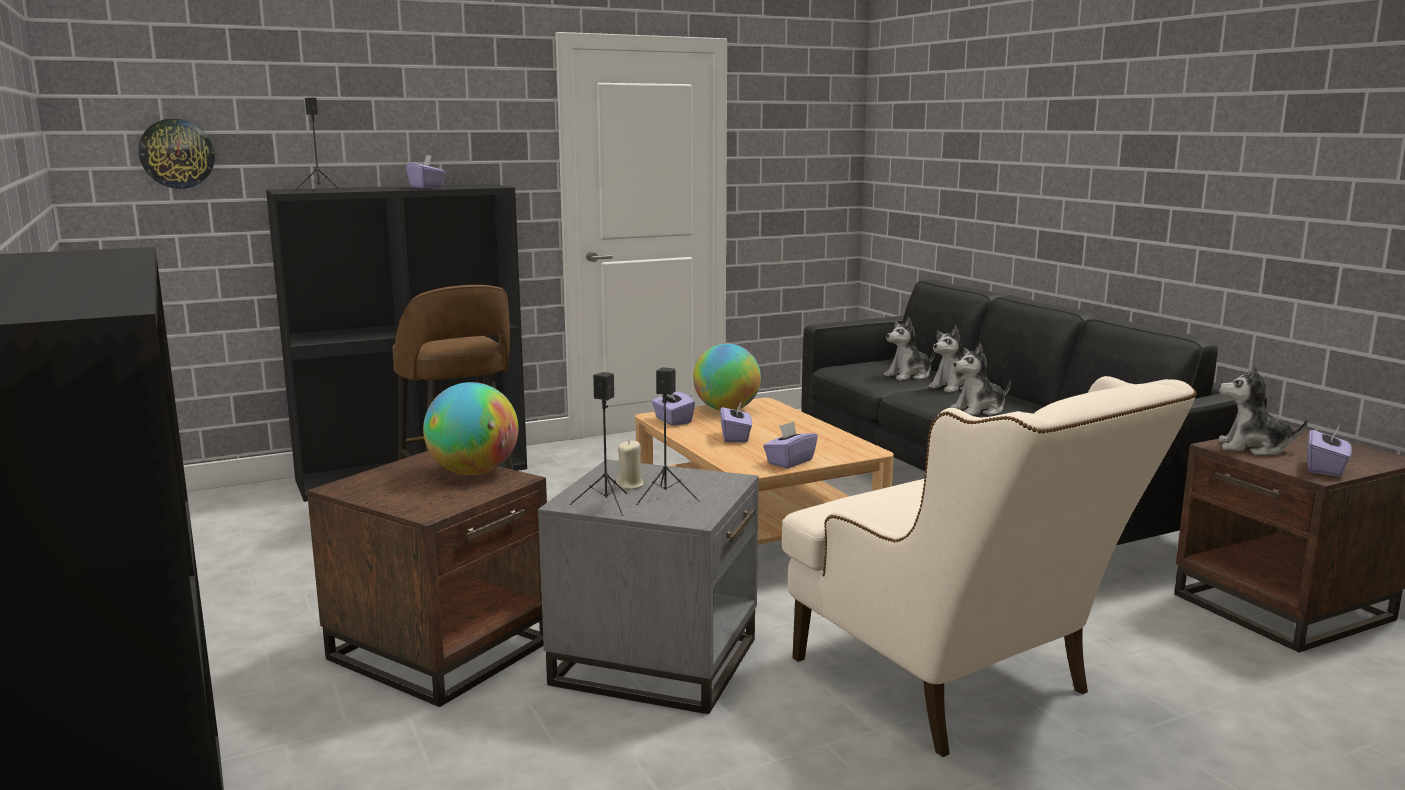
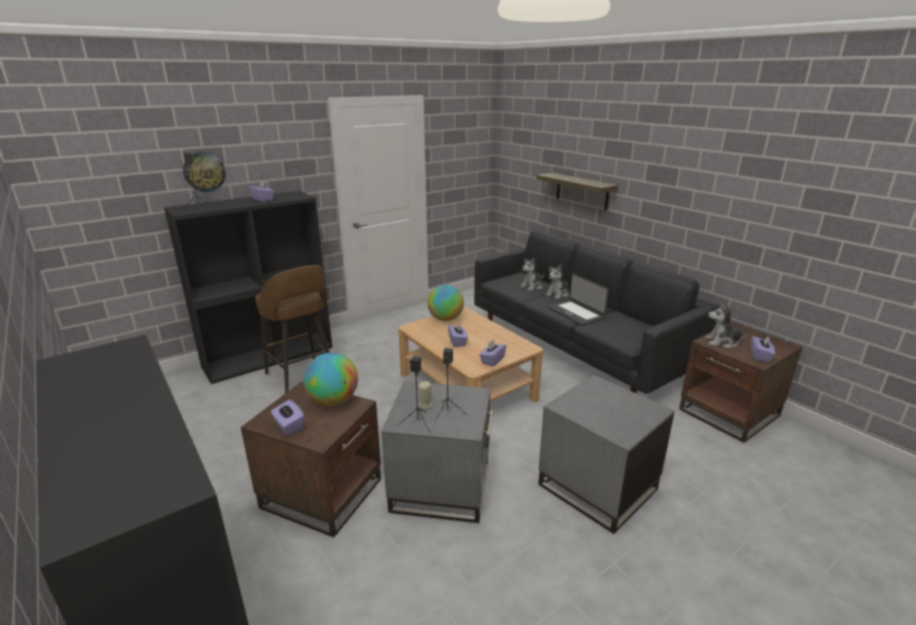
camera: 10 degrees left, 10 degrees up
wall clock [138,119,215,189] -> wall clock moved to [183,152,226,192]
purple tissue box [652,391,695,426] -> purple tissue box moved to [271,400,305,436]
beige armchair [782,376,1197,757] -> grey side table [538,375,675,534]
plush toy [950,344,1011,416] -> laptop [548,274,609,326]
none -> shelf [537,173,618,211]

